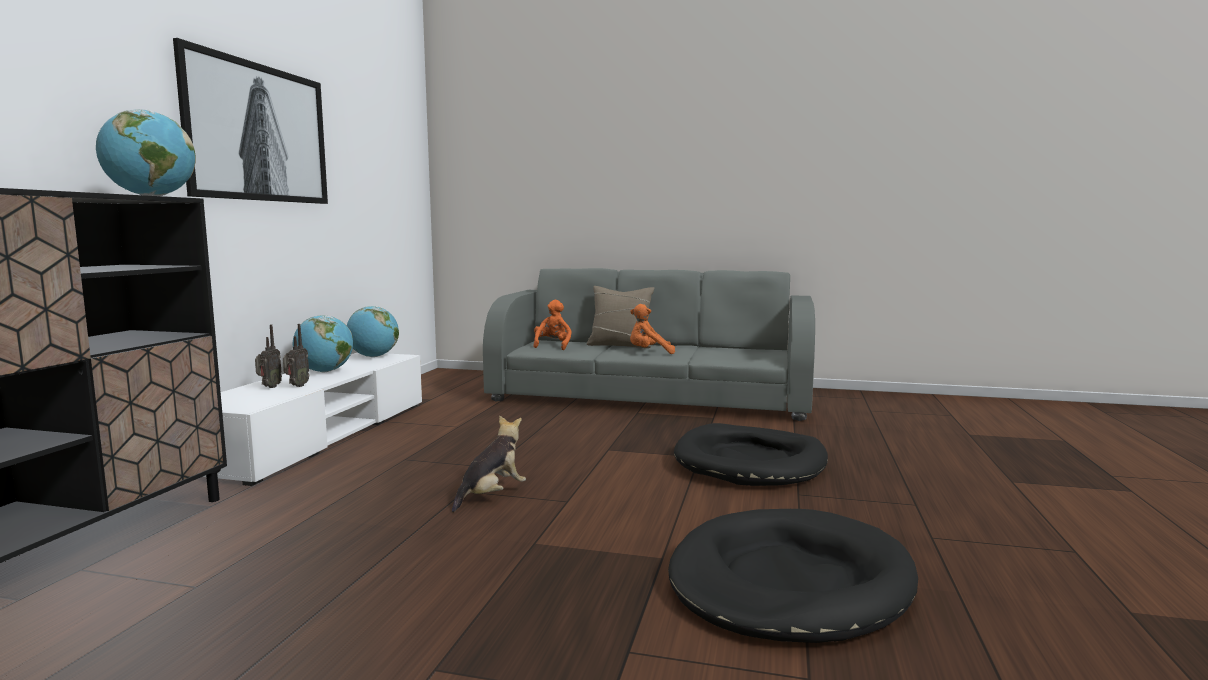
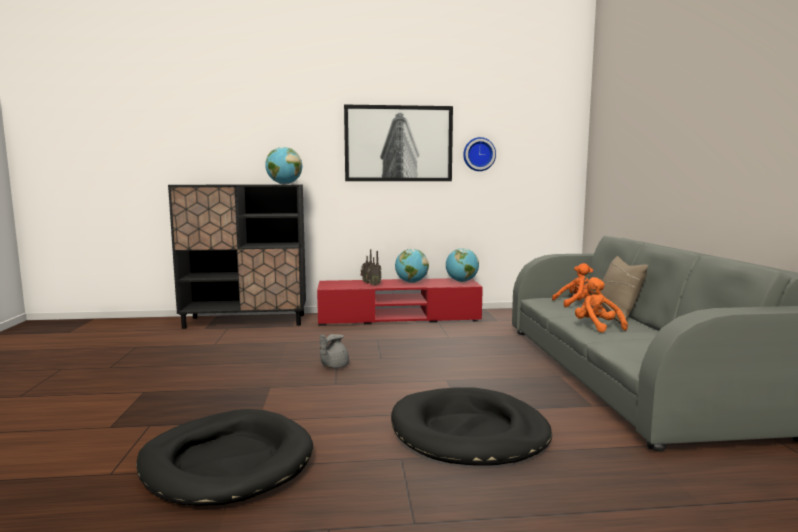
camera: 70 degrees right, 0 degrees up
white tv stand [203,352,422,486] -> red tv stand [317,278,483,326]
plush toy [452,415,526,513] -> grey teapot [320,334,349,368]
none -> wall clock [463,137,496,171]

